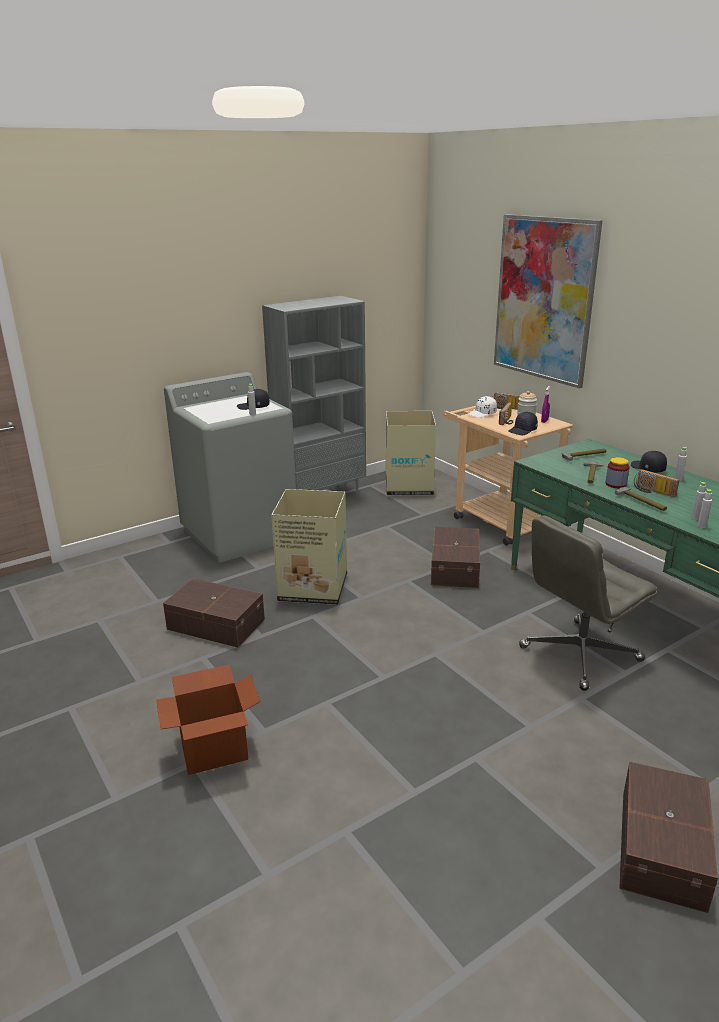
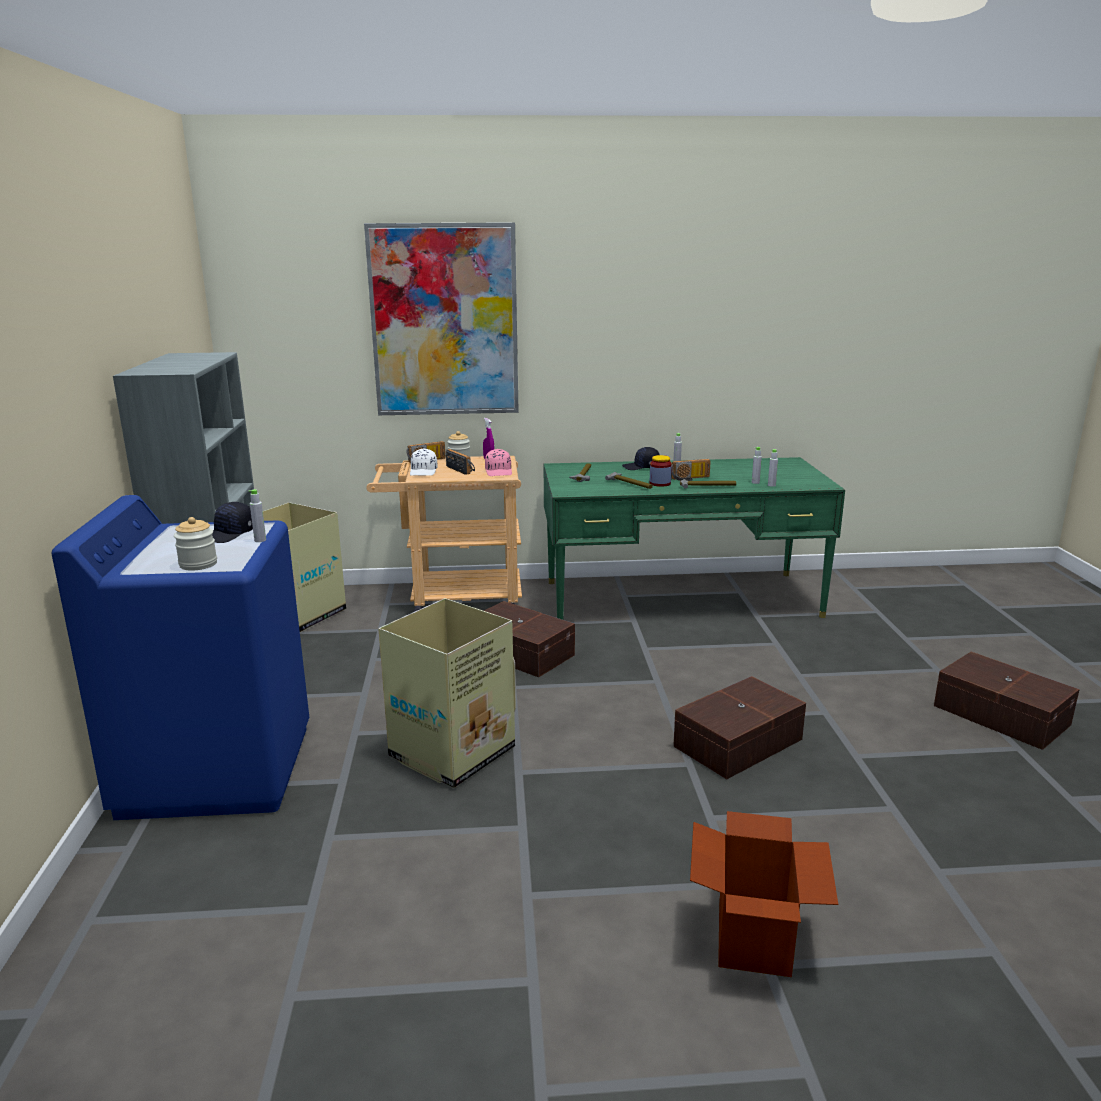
camera: 60 degrees left, 5 degrees down
brown storage box [163,578,265,647] -> brown storage box moved to [673,676,806,780]
grey washing machine [164,372,296,563] -> blue washing machine [52,495,309,820]
black cap [508,412,538,435] -> pink cap [485,449,512,476]
grey office chair [519,515,657,691] -> none
none -> jar [174,517,217,571]

